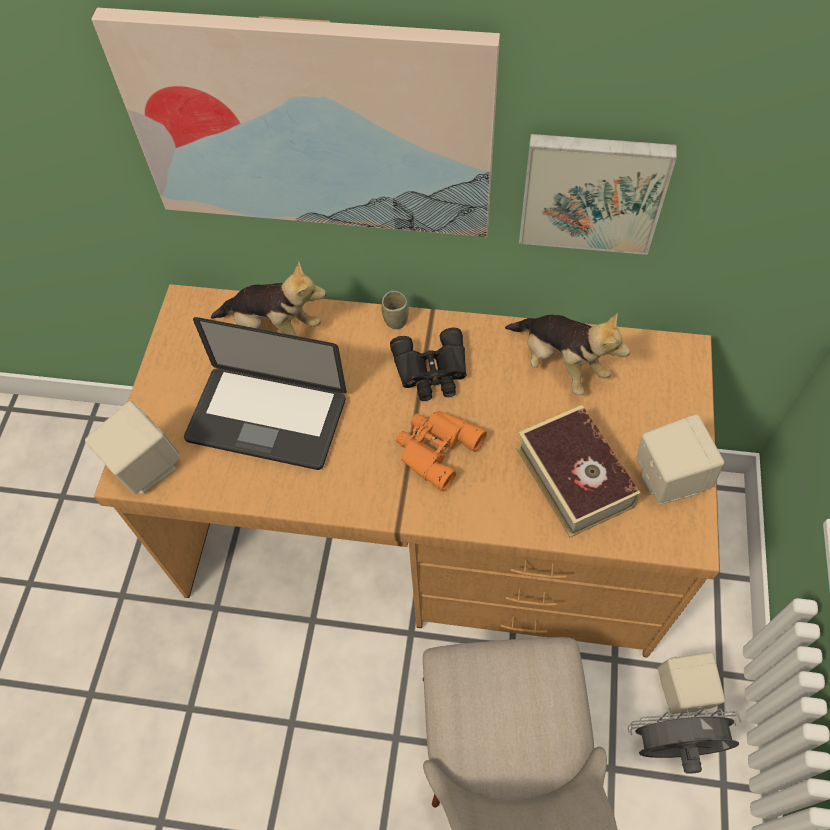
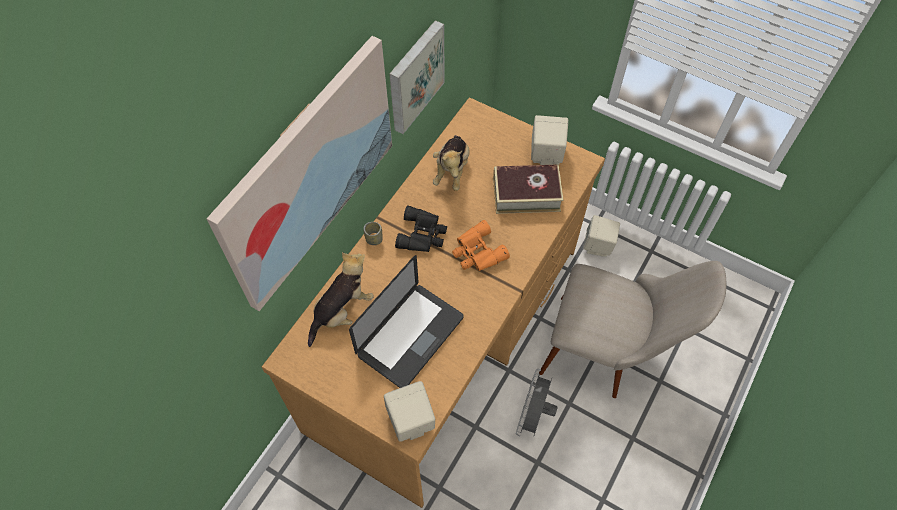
camera: 70 degrees left, 0 degrees up
plush toy [505,313,630,395] -> plush toy turned 120 degrees clockwise [433,135,470,191]
grey fan [628,708,741,774] -> grey fan moved to [516,369,558,436]

